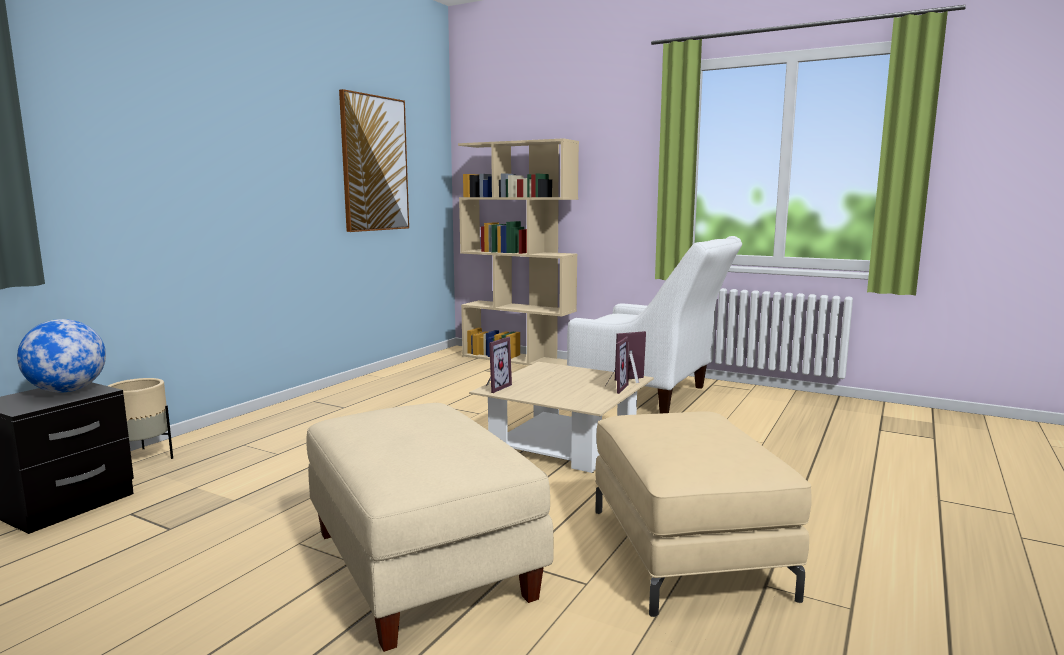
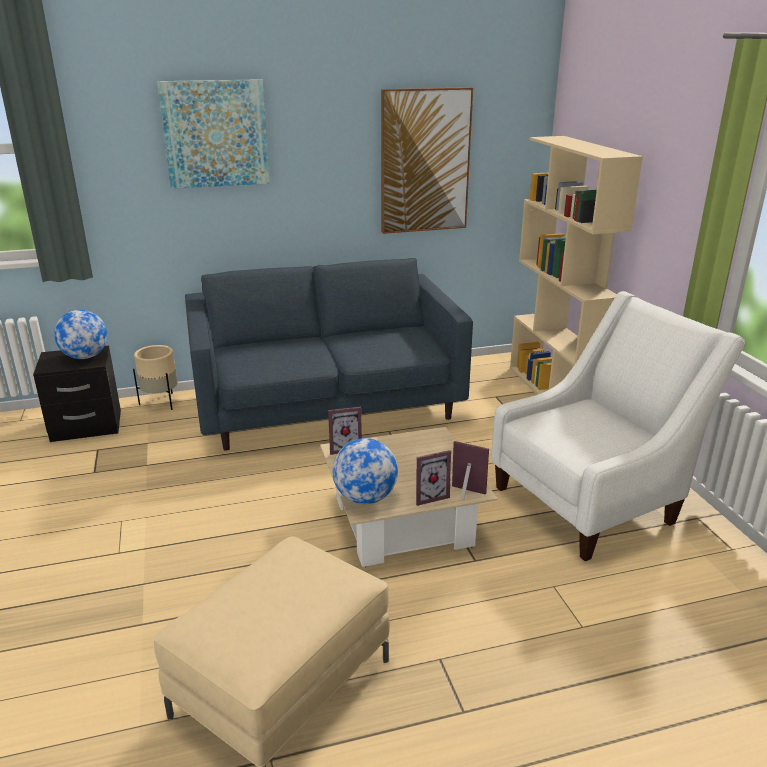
camera: 45 degrees right, 15 degrees up
beige ottoman [306,403,553,652] -> none
white armchair [567,236,742,413] -> white armchair turned 105 degrees counterclockwise [491,291,745,561]
none -> picture [157,79,270,189]
none -> blue sofa [185,258,473,451]
none -> globe [332,438,398,504]

